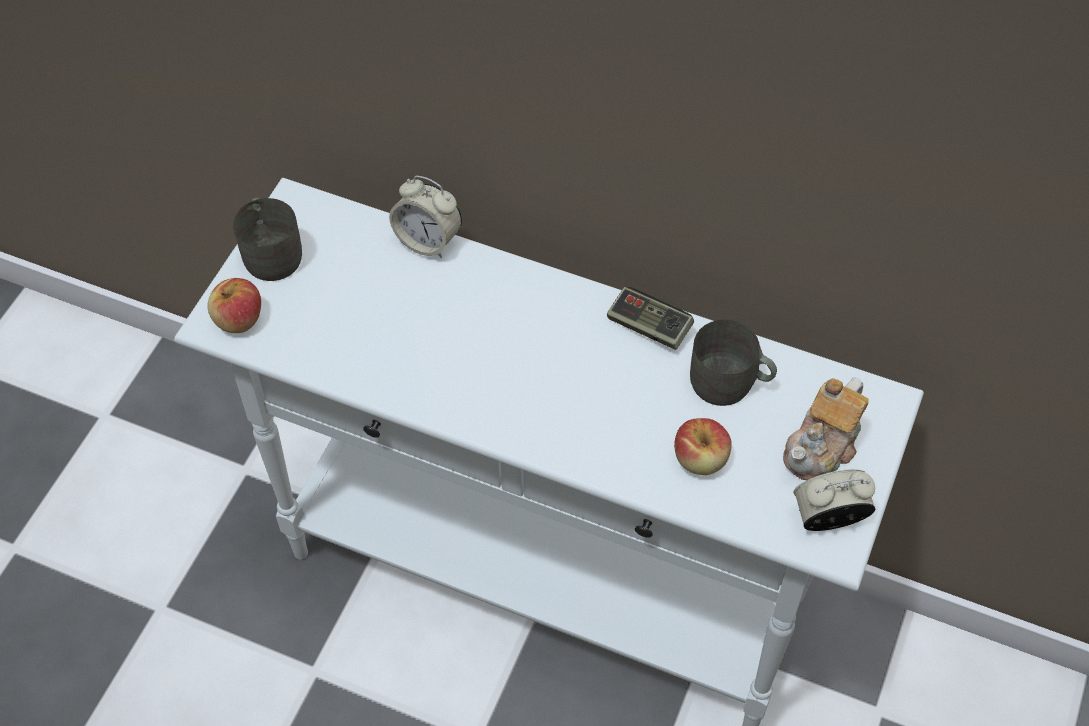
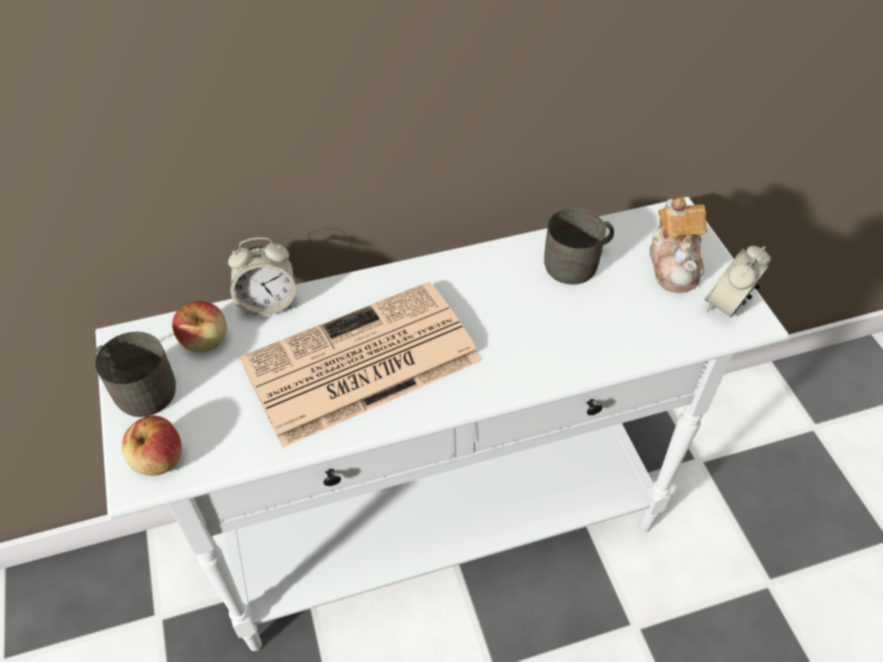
camera: 40 degrees left, 5 degrees down
game controller [607,287,694,350] -> none
apple [674,418,732,475] -> apple moved to [172,301,227,353]
none -> newspaper [240,282,481,448]

